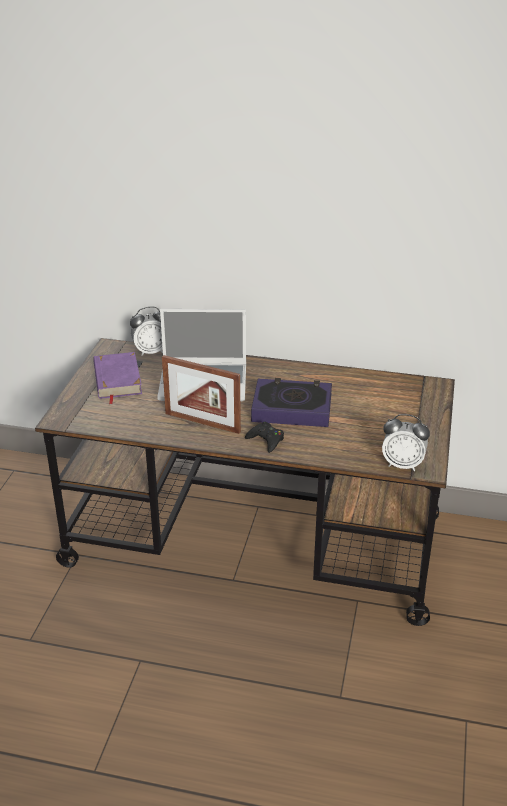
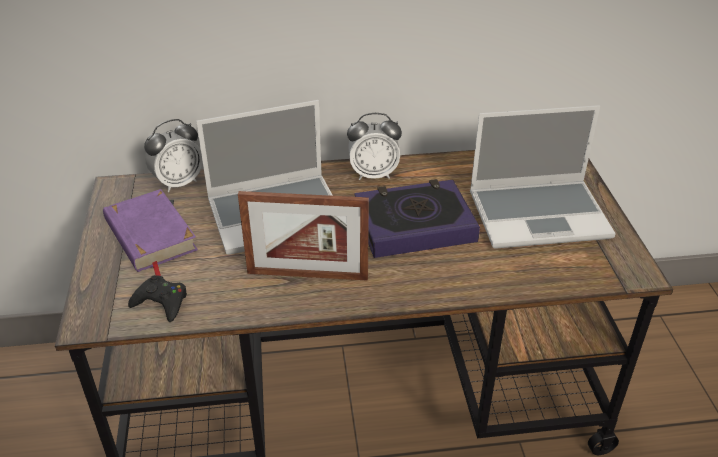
camera: 20 degrees left, 5 degrees up
black game controller [245,422,284,453] -> black game controller moved to [128,275,187,322]
alarm clock [382,414,430,471] -> alarm clock moved to [347,113,402,180]
none -> laptop [470,105,616,249]

